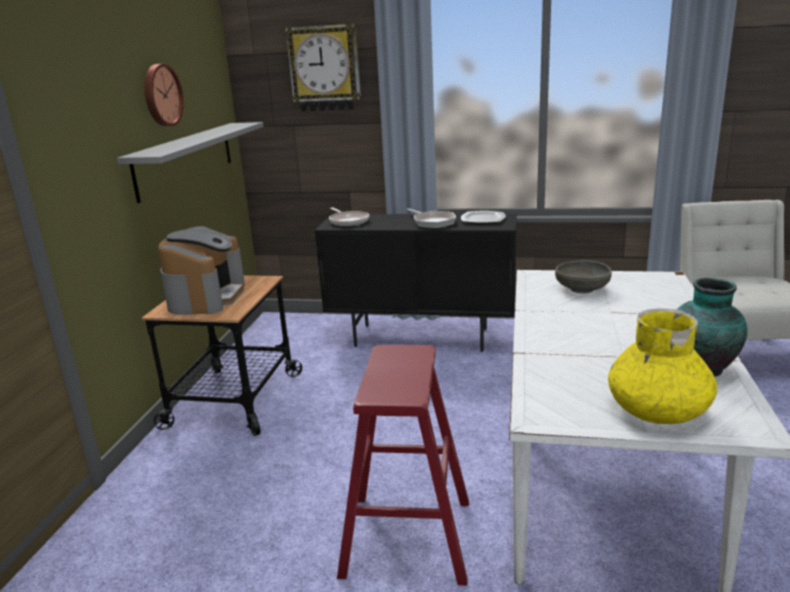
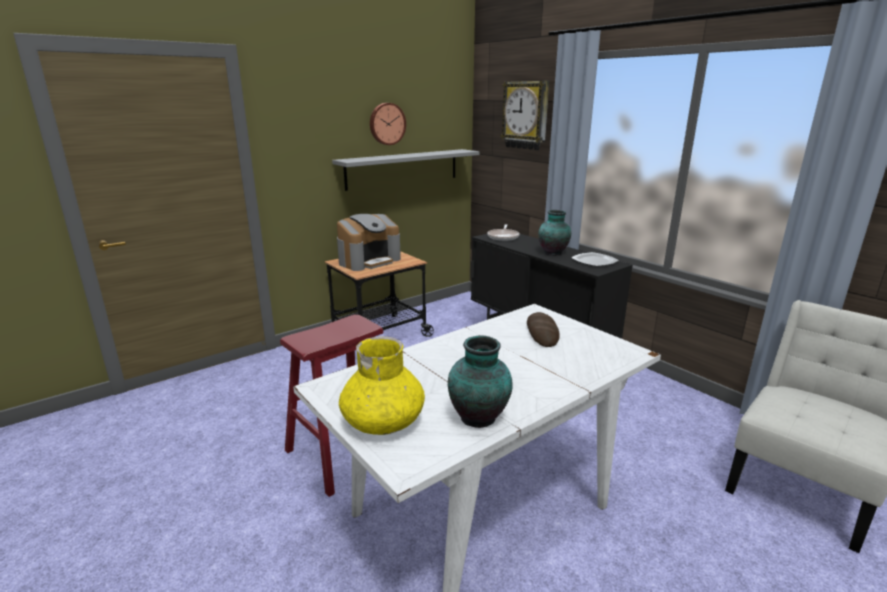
camera: 40 degrees right, 0 degrees up
frying pan [407,208,456,228] -> vase [538,210,571,256]
grey bowl [555,260,612,293] -> bread [527,312,560,347]

